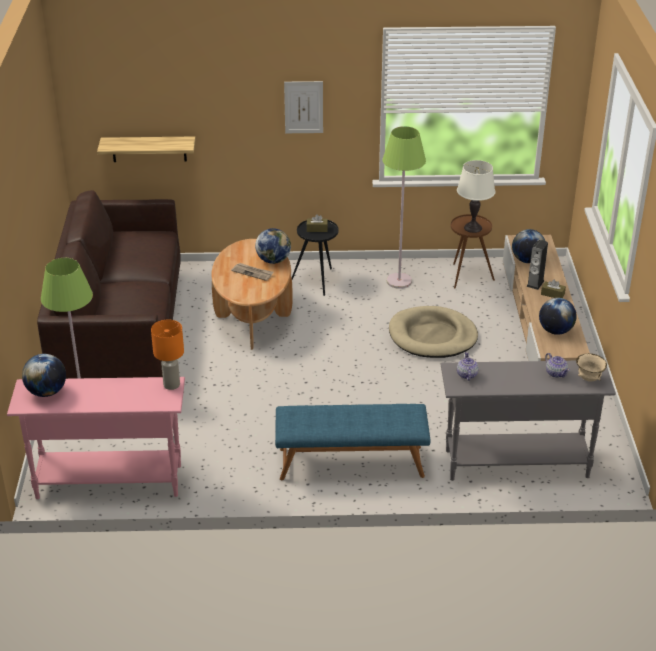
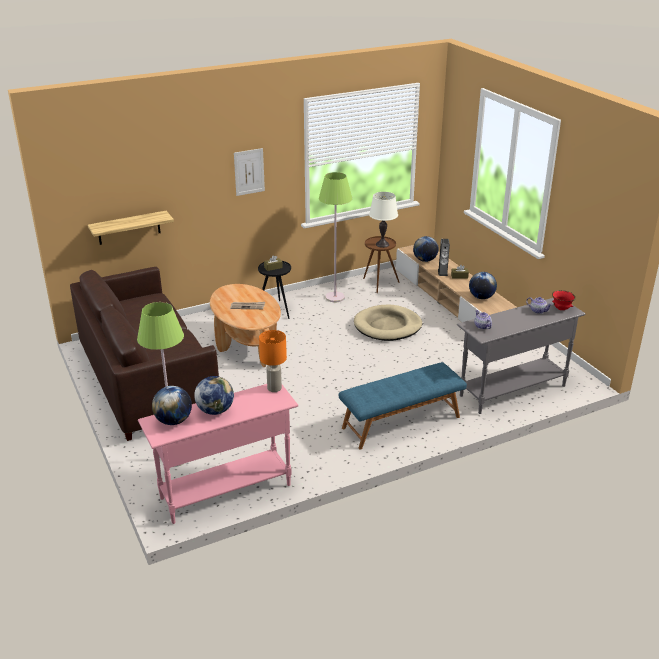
camera: 25 degrees left, 5 degrees down
globe [255,228,291,264] -> globe moved to [194,376,234,415]
beige bowl [576,353,607,381] -> red bowl [552,290,576,310]

